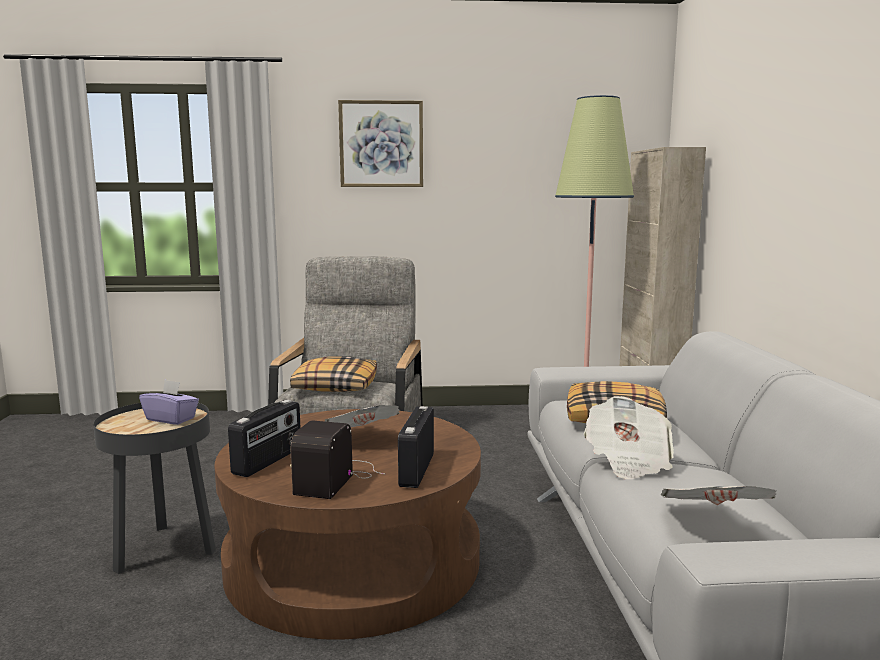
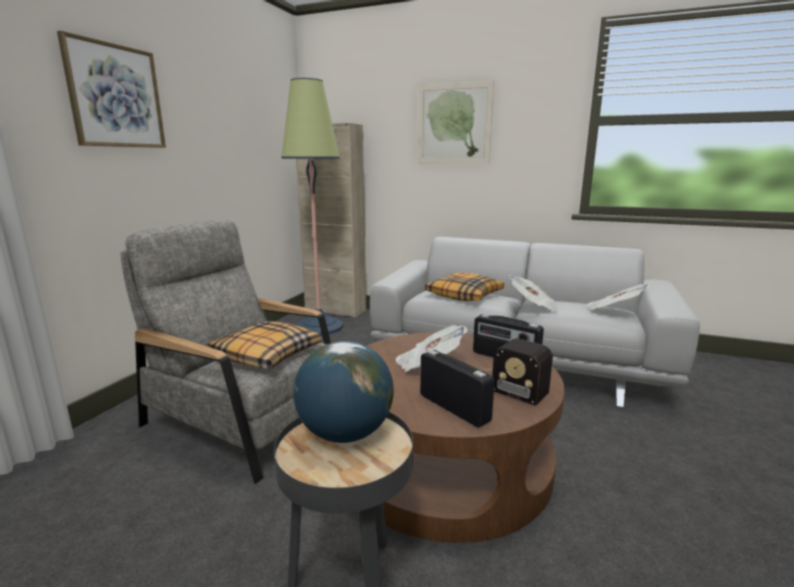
camera: 65 degrees left, 5 degrees up
purple tissue box [139,380,199,425] -> globe [293,341,394,443]
none -> picture [418,81,494,163]

